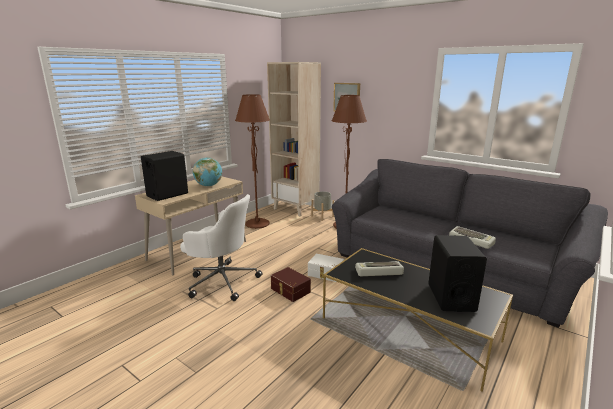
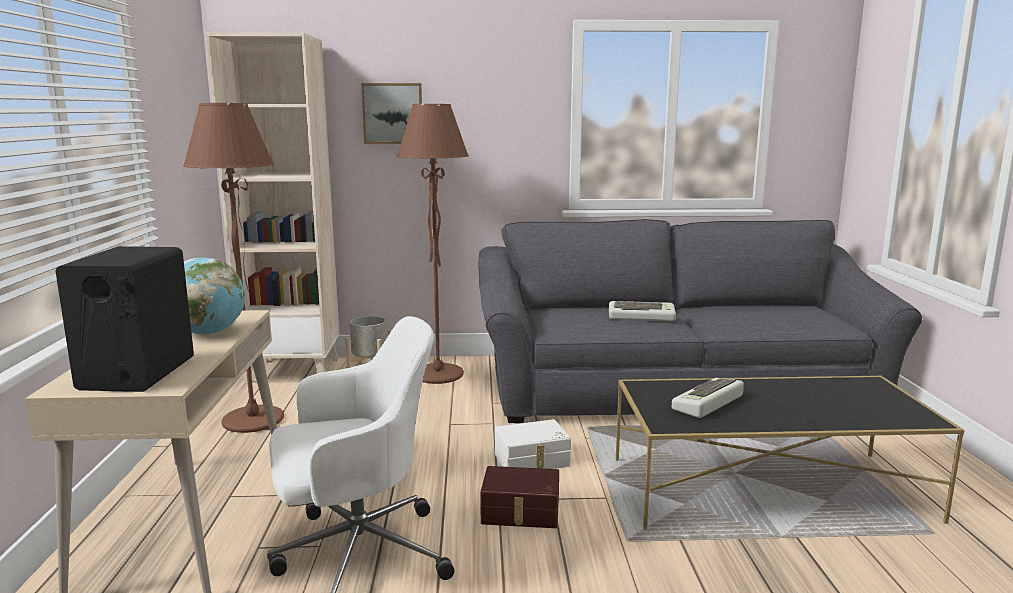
camera: 40 degrees left, 5 degrees down
black speaker [428,235,487,312] -> none
keyboard [449,226,496,249] -> keyboard moved to [609,301,676,321]

